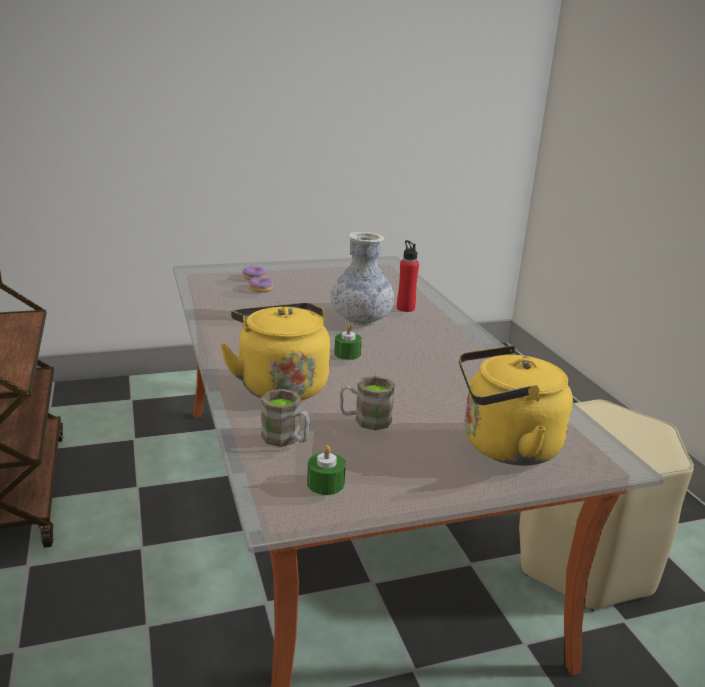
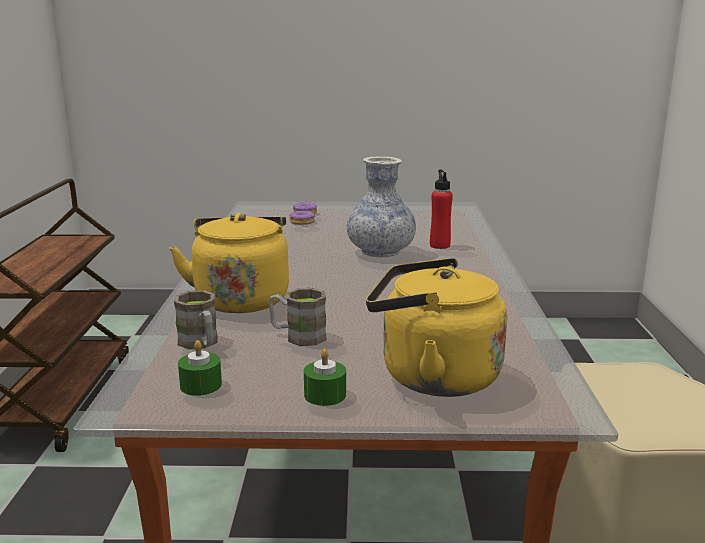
camera: 20 degrees right, 5 degrees down
green candle [334,324,362,360] -> green candle moved to [304,349,346,406]

